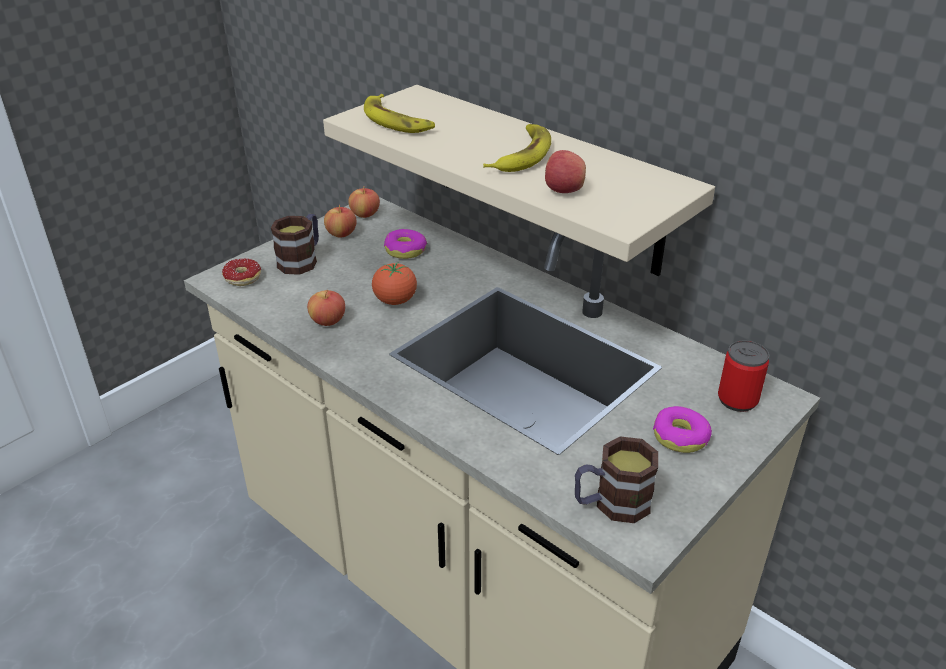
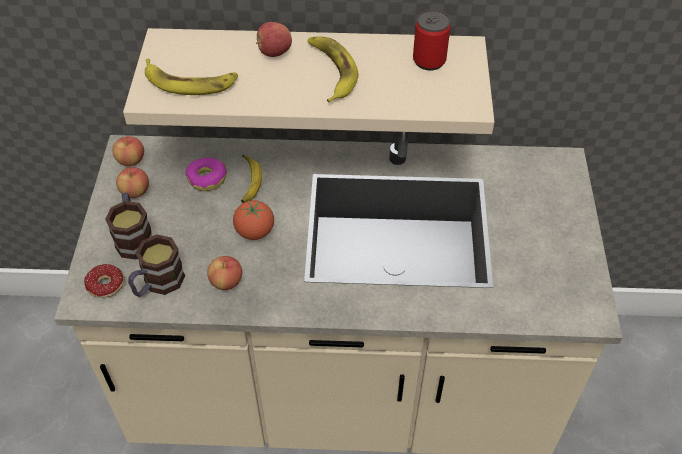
camera: 40 degrees left, 15 degrees up
apple [545,150,586,193] -> apple moved to [256,22,292,57]
mug [575,436,658,523] -> mug moved to [128,235,185,297]
donut [653,406,712,453] -> none
can [718,340,769,412] -> can moved to [413,10,451,71]
none -> banana [241,155,262,203]

